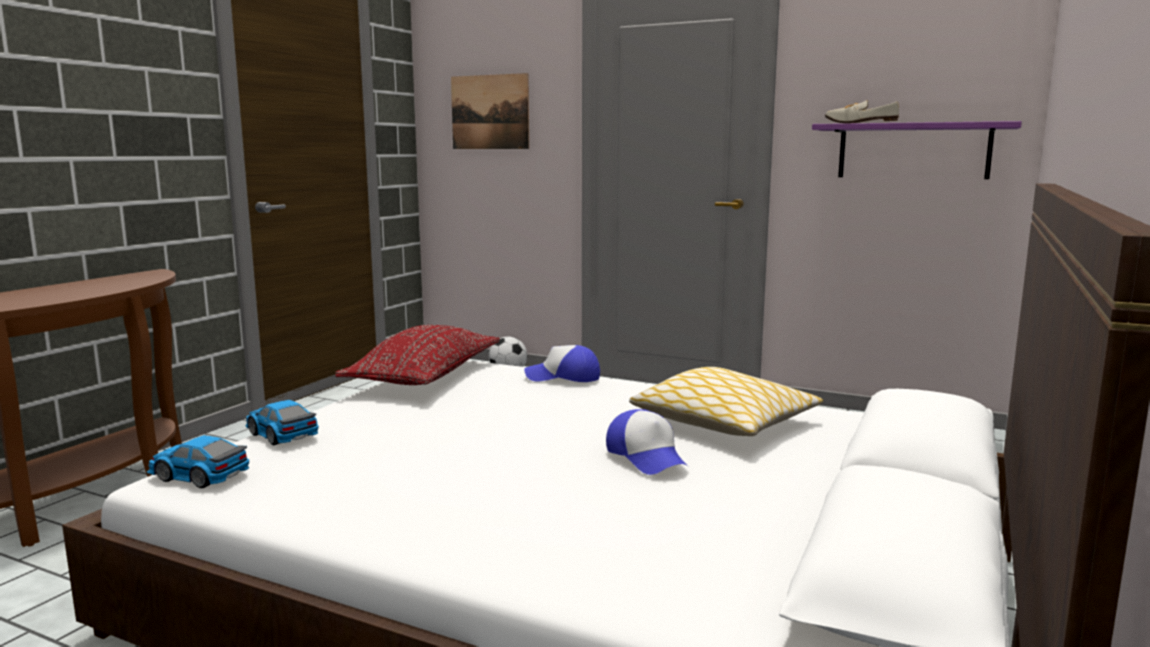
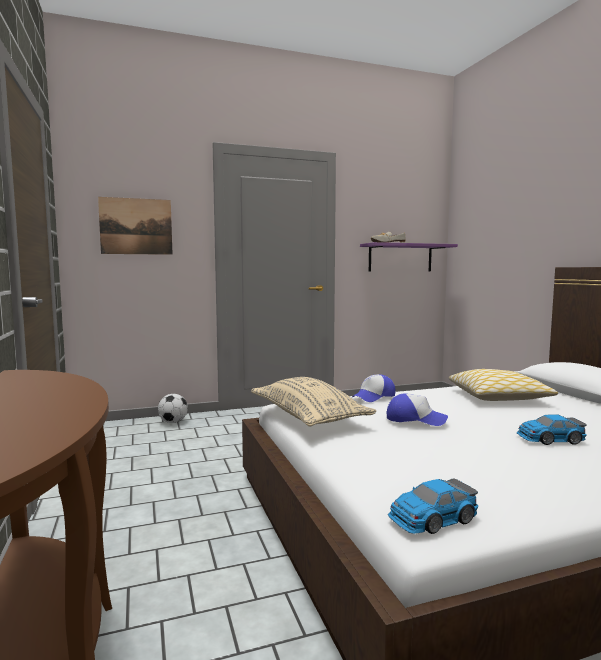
camera: 45 degrees left, 5 degrees down
toy car [245,400,319,445] -> toy car moved to [517,414,587,445]
red pillow [335,325,500,385] -> beige pillow [251,377,376,426]
cap [606,409,688,475] -> cap moved to [387,393,448,426]

